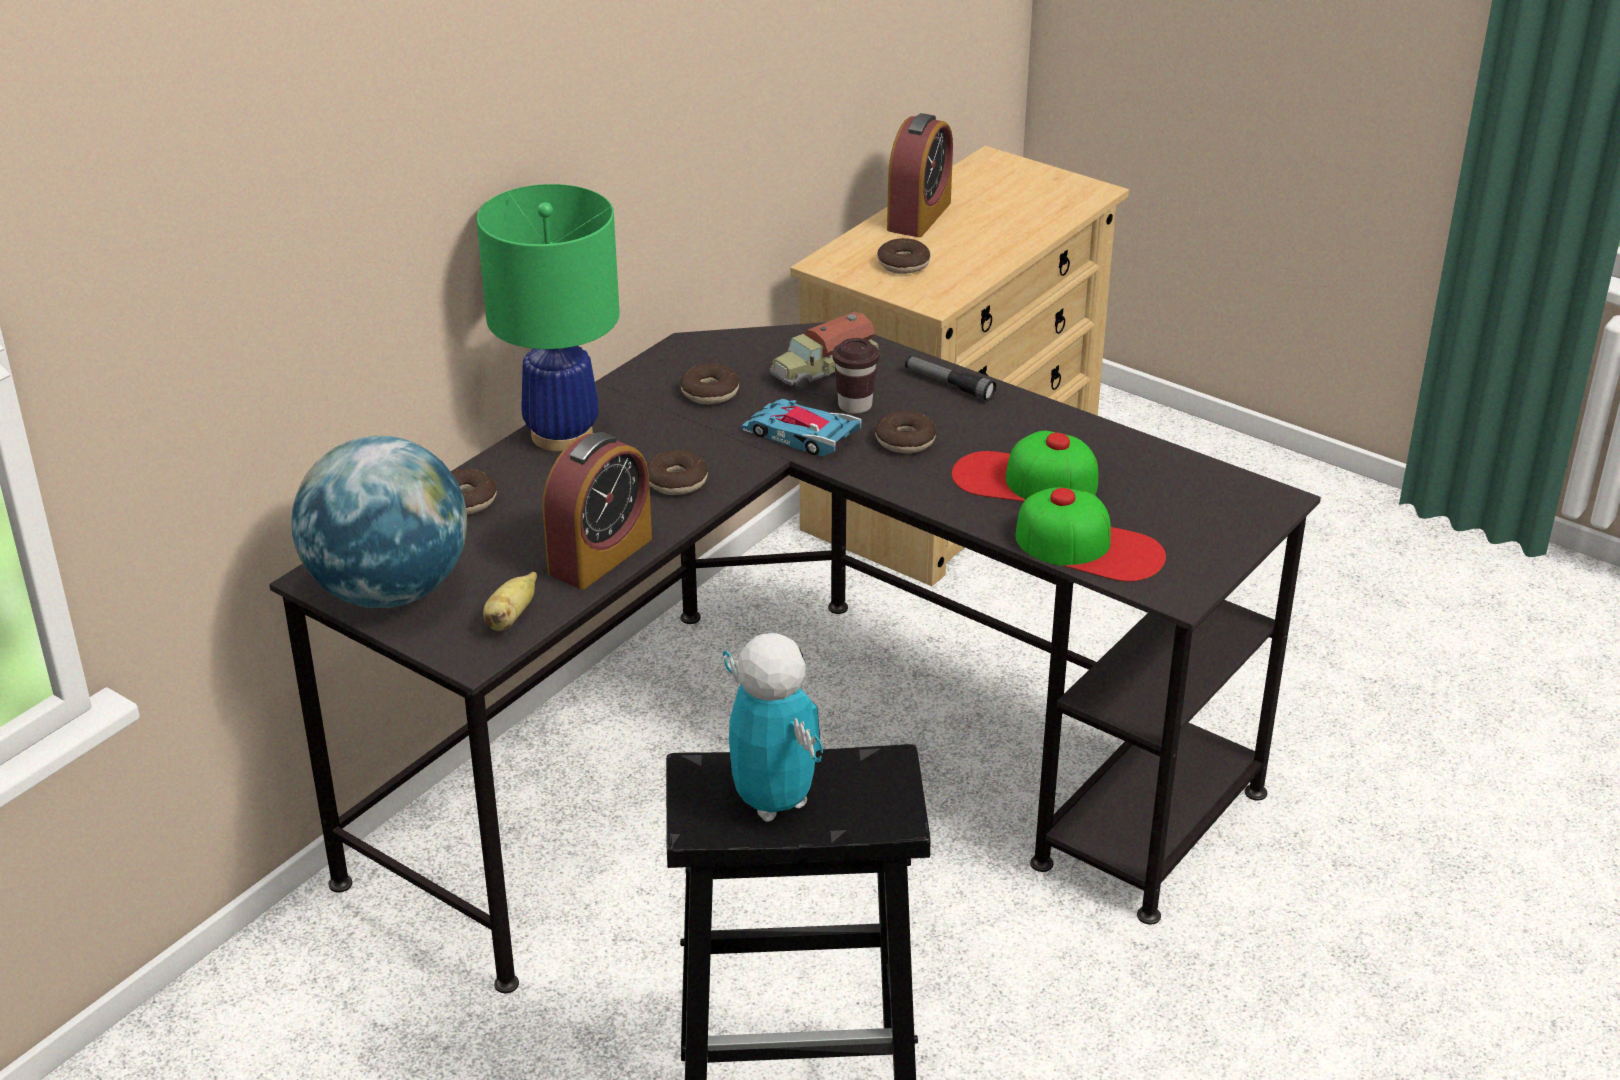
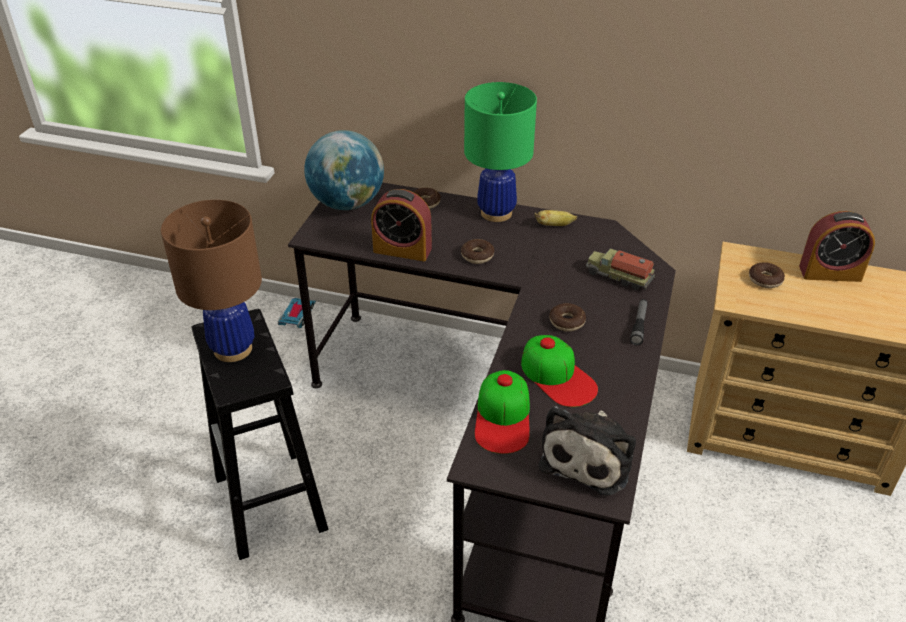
camera: 70 degrees right, 5 degrees up
banana [483,572,537,631] -> banana moved to [534,210,577,226]
donut [680,363,739,404] -> none
toy robot [723,633,823,822] -> brown table lamp [161,200,262,362]
toy car [741,399,861,456] -> toy car moved to [277,298,316,328]
brown cup [833,338,879,414] -> none
cap [952,430,1098,501] -> cap turned 150 degrees clockwise [521,335,598,407]
none -> plush toy [539,406,636,496]

